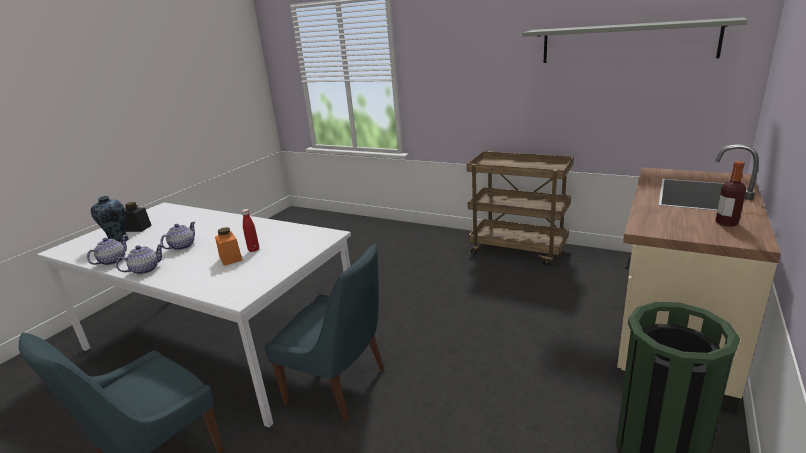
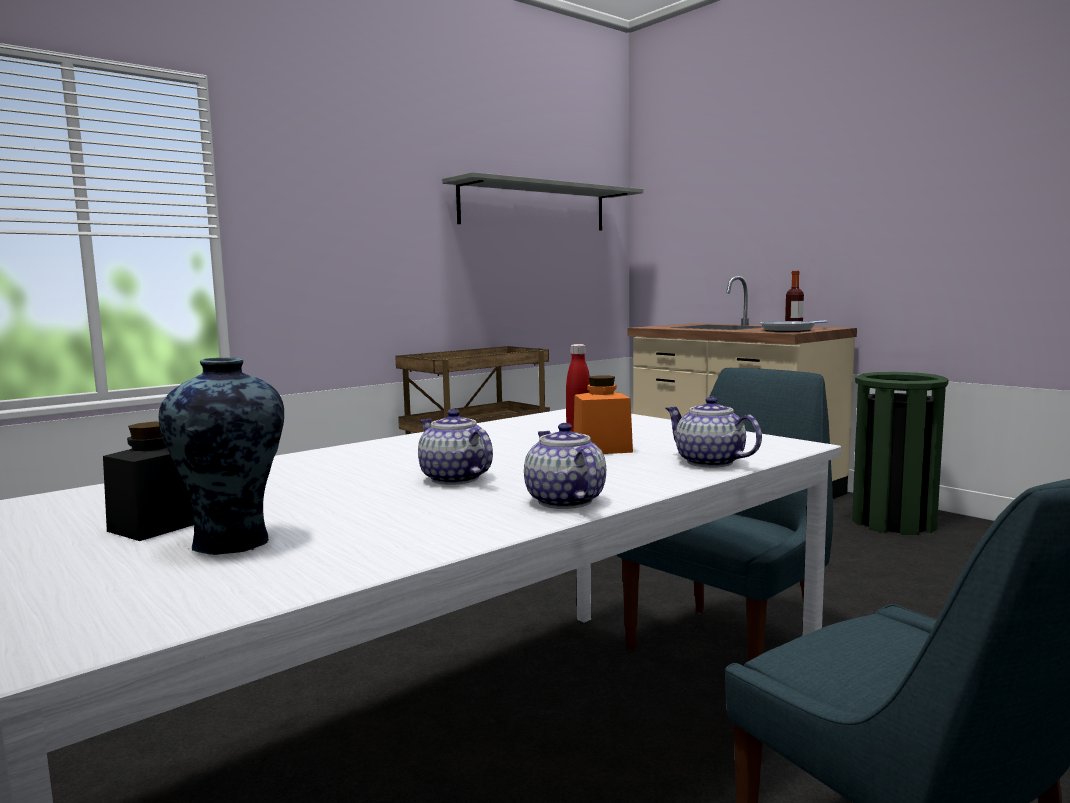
camera: 70 degrees left, 15 degrees down
teapot [87,235,127,265] -> teapot moved to [665,397,762,468]
none -> frying pan [761,320,828,332]

